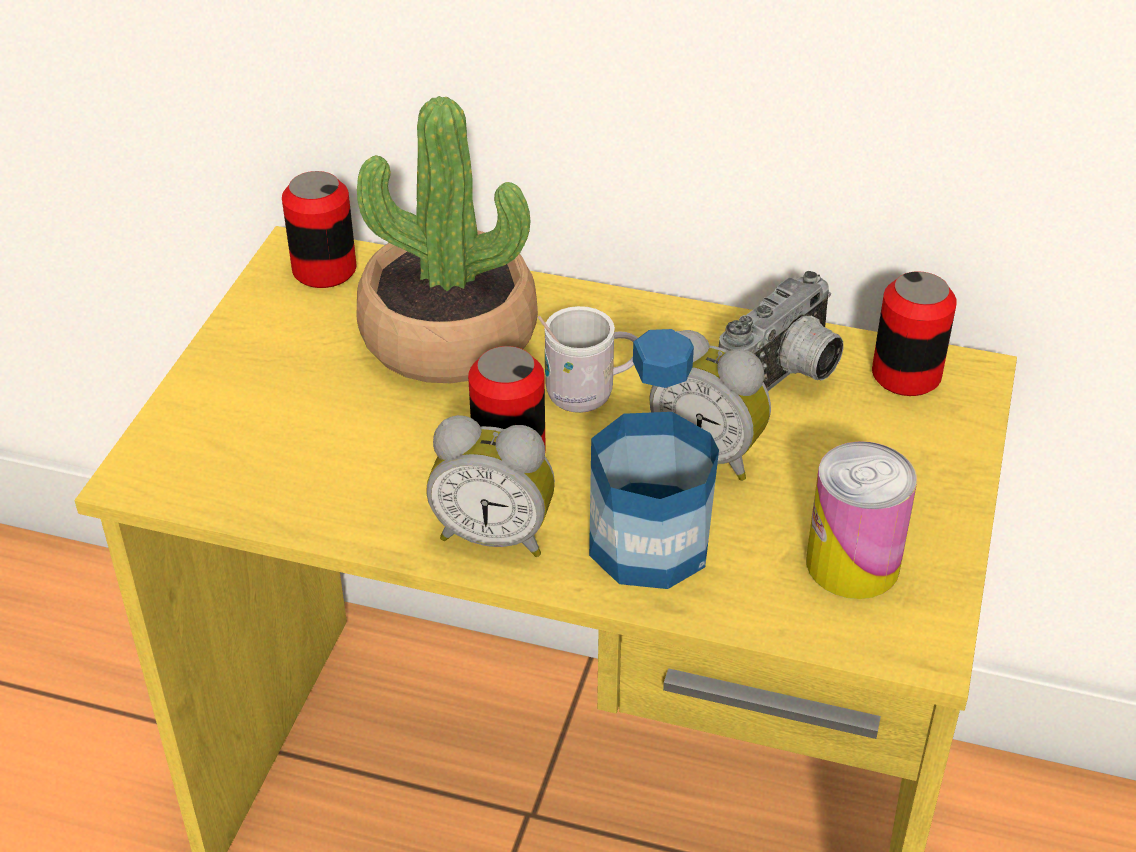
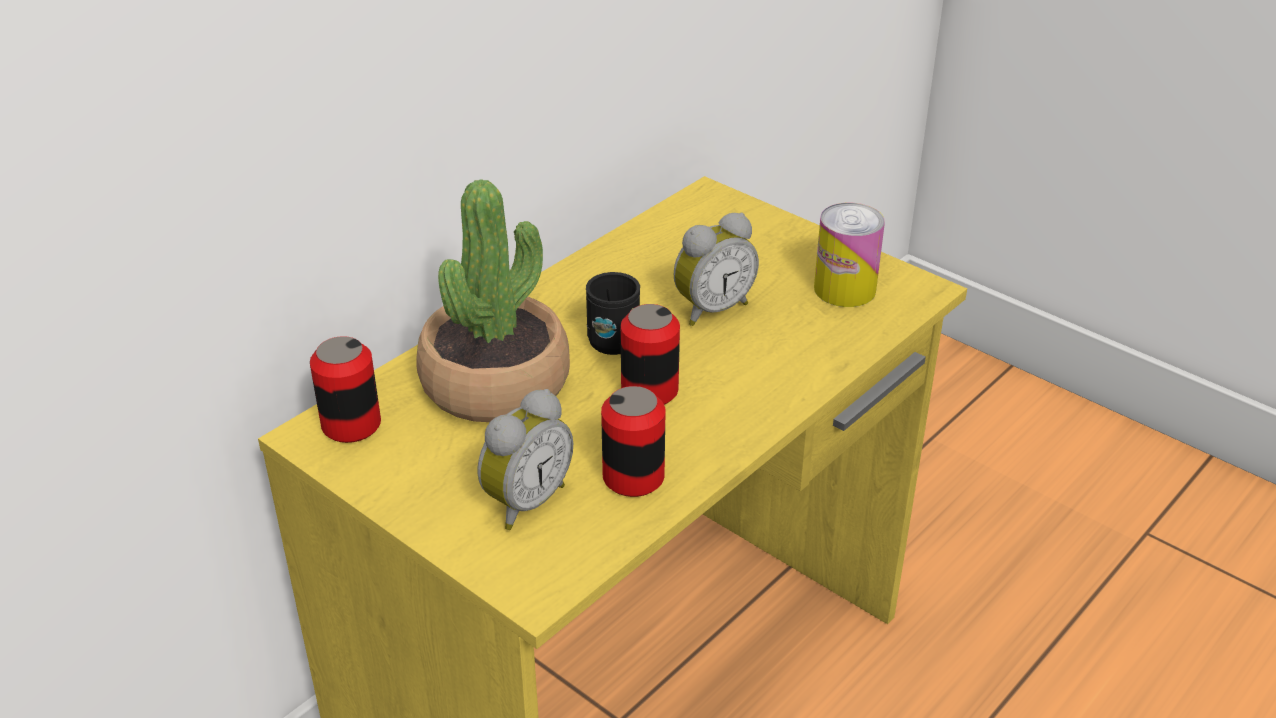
camera: 65 degrees left, 5 degrees down
alarm clock [426,415,555,557] -> alarm clock moved to [478,389,573,530]
white mug [538,306,638,413] -> black mug [586,272,640,355]
bottle [589,329,719,589] -> none
camera [719,271,844,391] -> none
can [872,271,957,396] -> can moved to [601,386,665,497]

